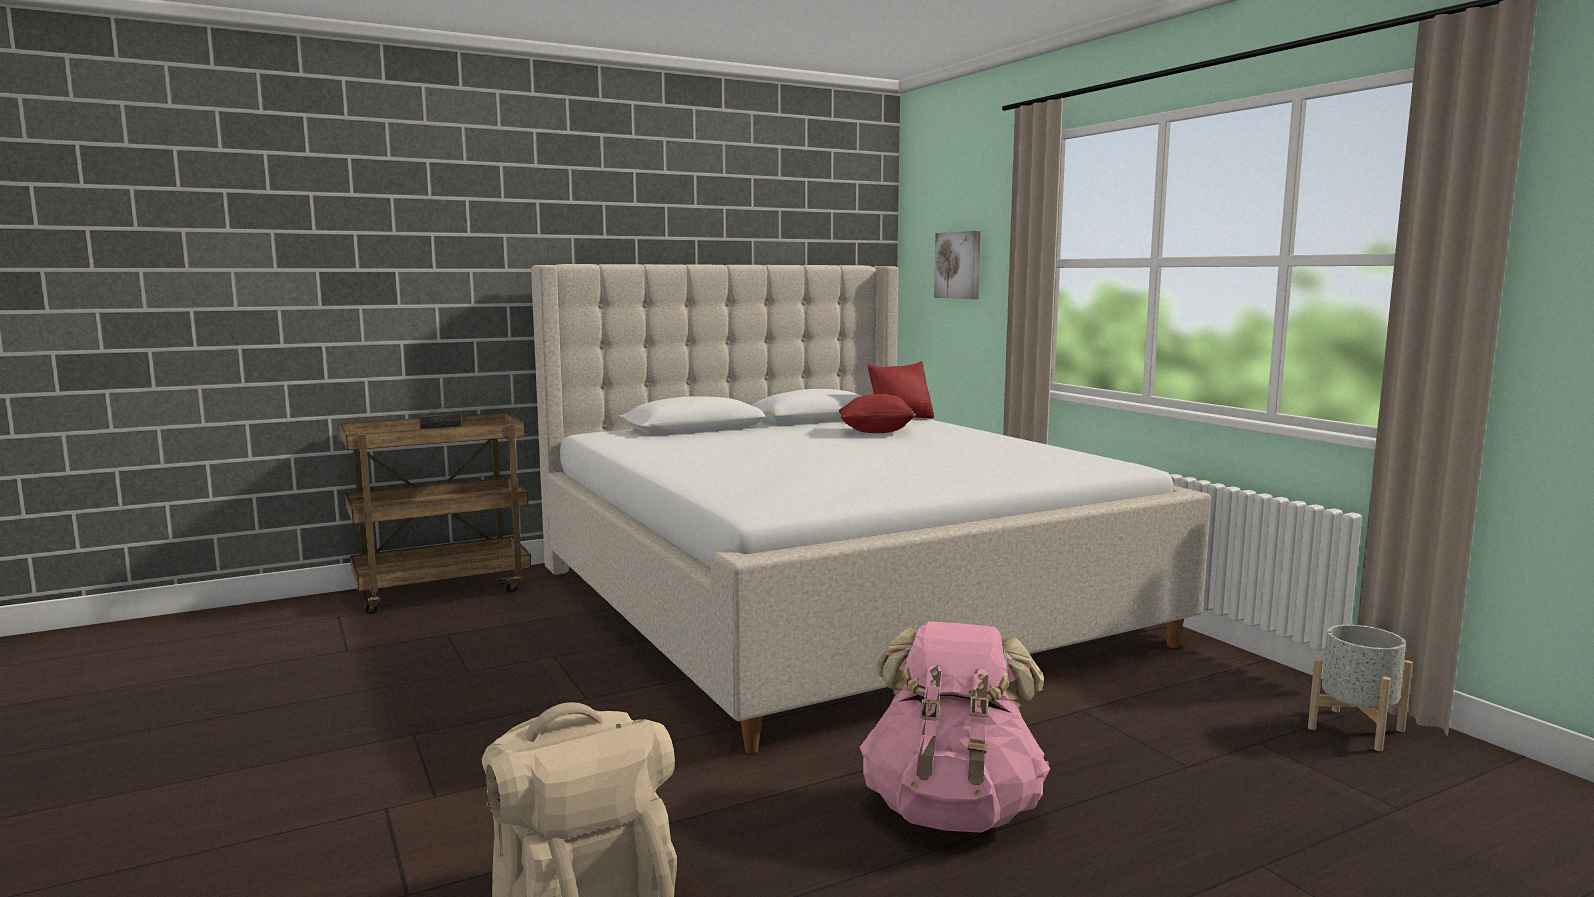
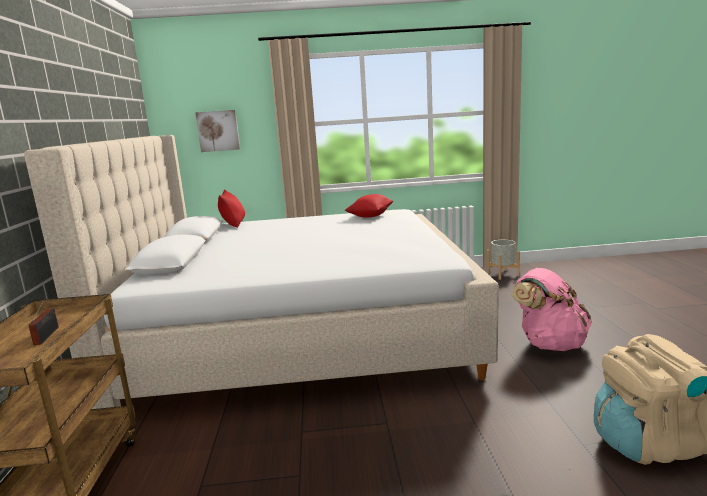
camera: 65 degrees left, 5 degrees up
red pillow [839,394,916,433] -> red pillow moved to [345,194,393,218]

